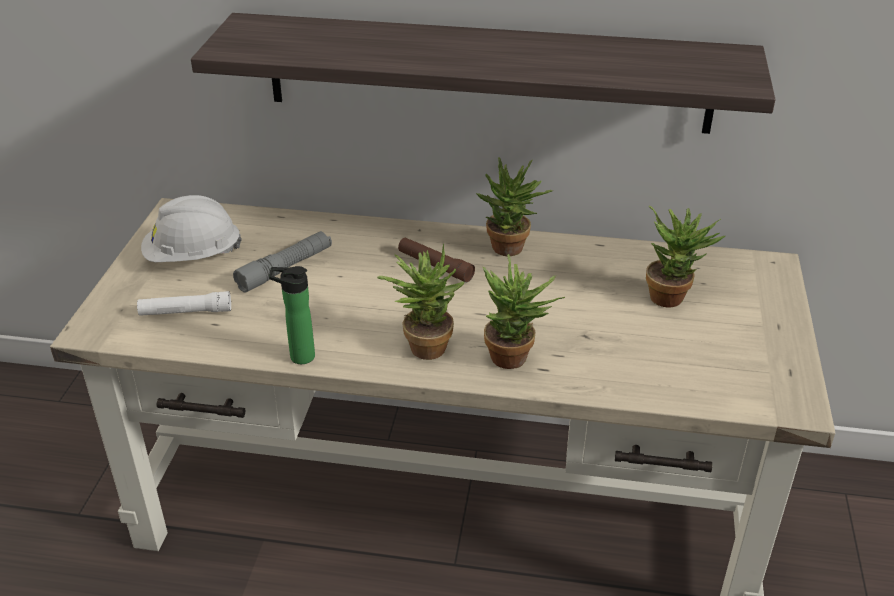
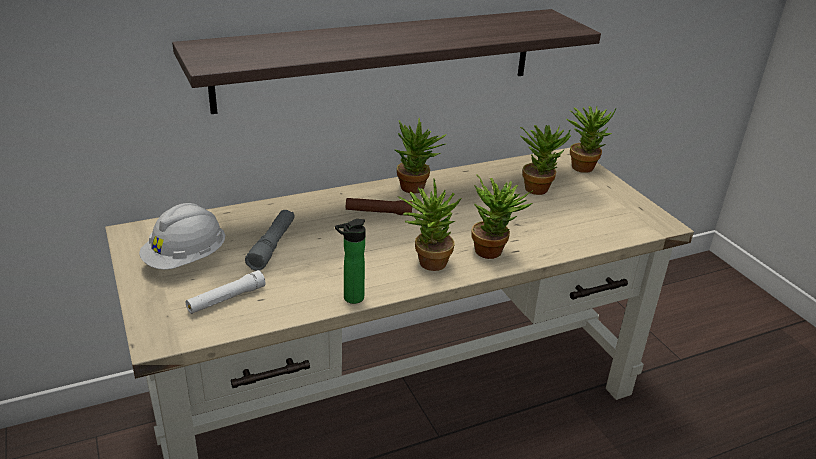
camera: 35 degrees left, 5 degrees down
none -> potted plant [567,106,616,173]

